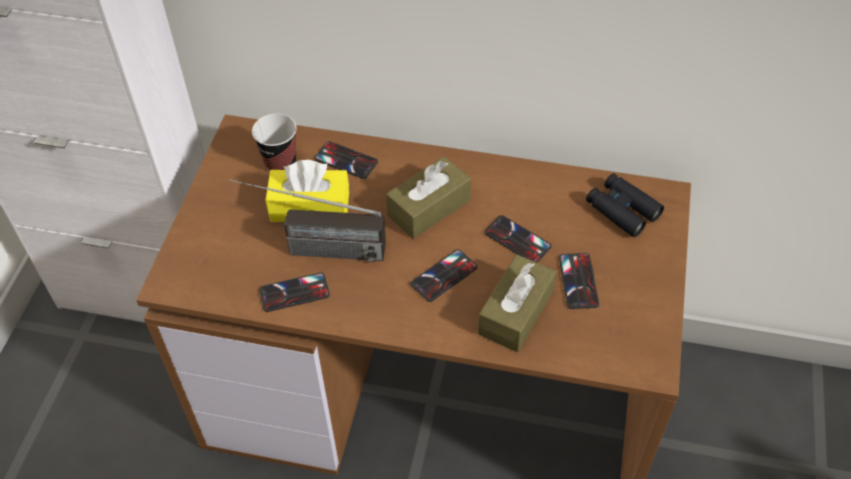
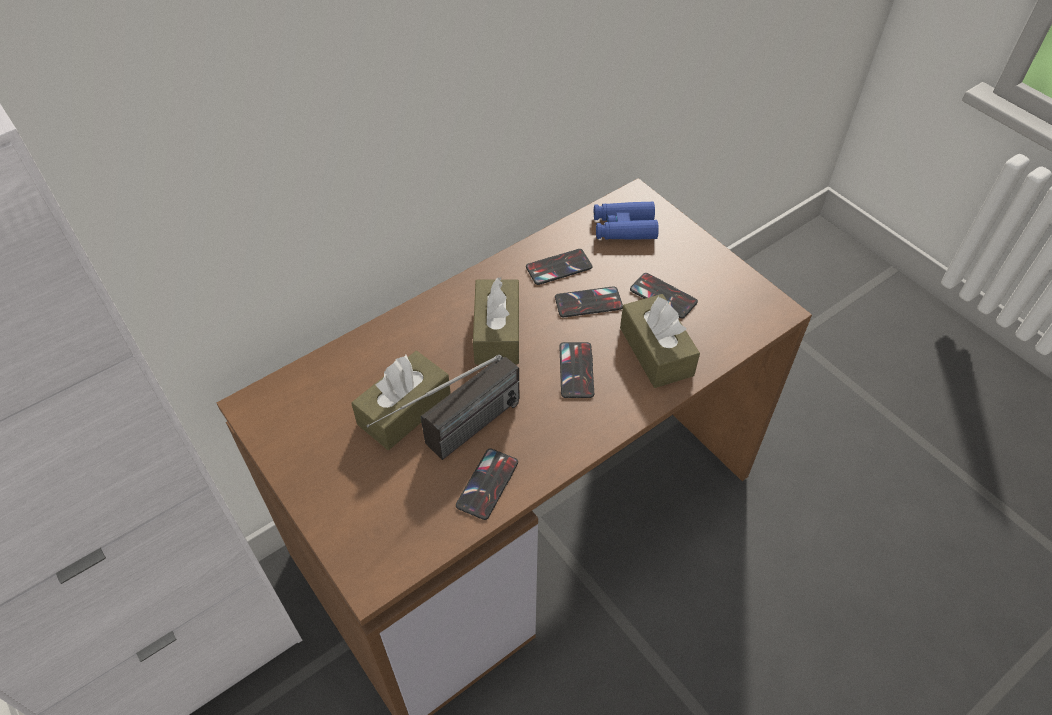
camera: 50 degrees left, 0 degrees up
cup [252,114,297,171] -> none
yellow tissue box [265,160,349,222] -> brown tissue box [351,351,451,450]
phone [314,141,378,179] -> phone moved to [526,249,592,285]
black binoculars [586,173,664,237] -> blue binoculars [594,201,659,240]

